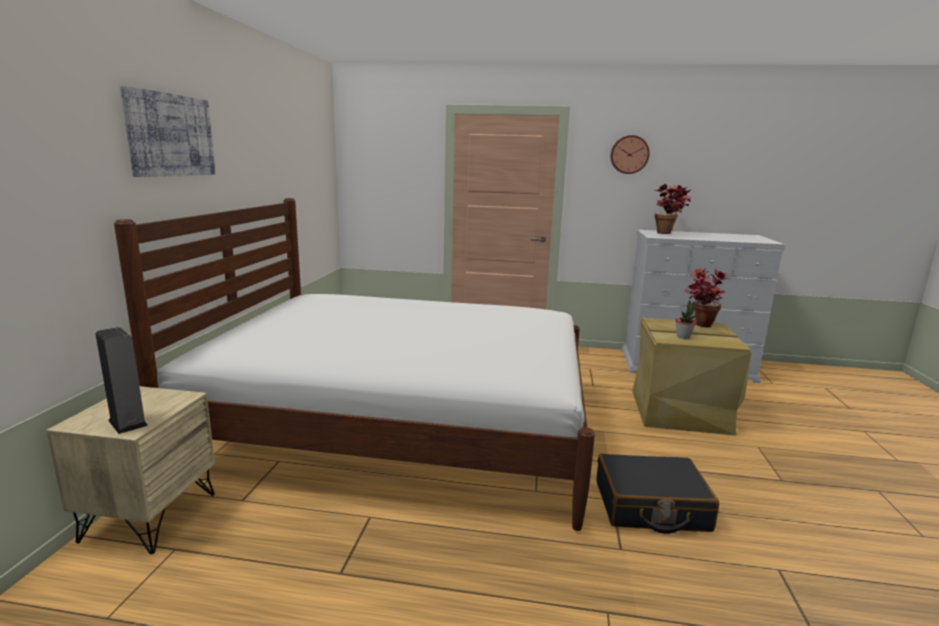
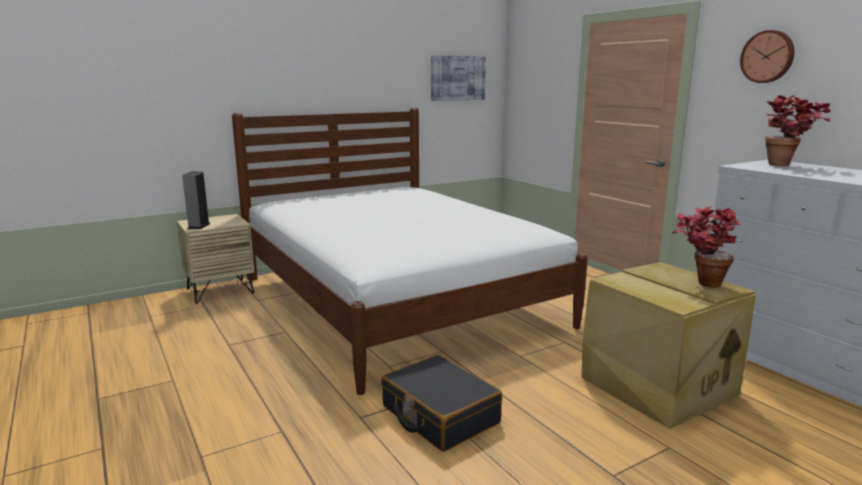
camera: 50 degrees right, 0 degrees up
picture [120,85,216,177] -> picture moved to [431,55,486,101]
potted plant [675,300,699,339] -> none

